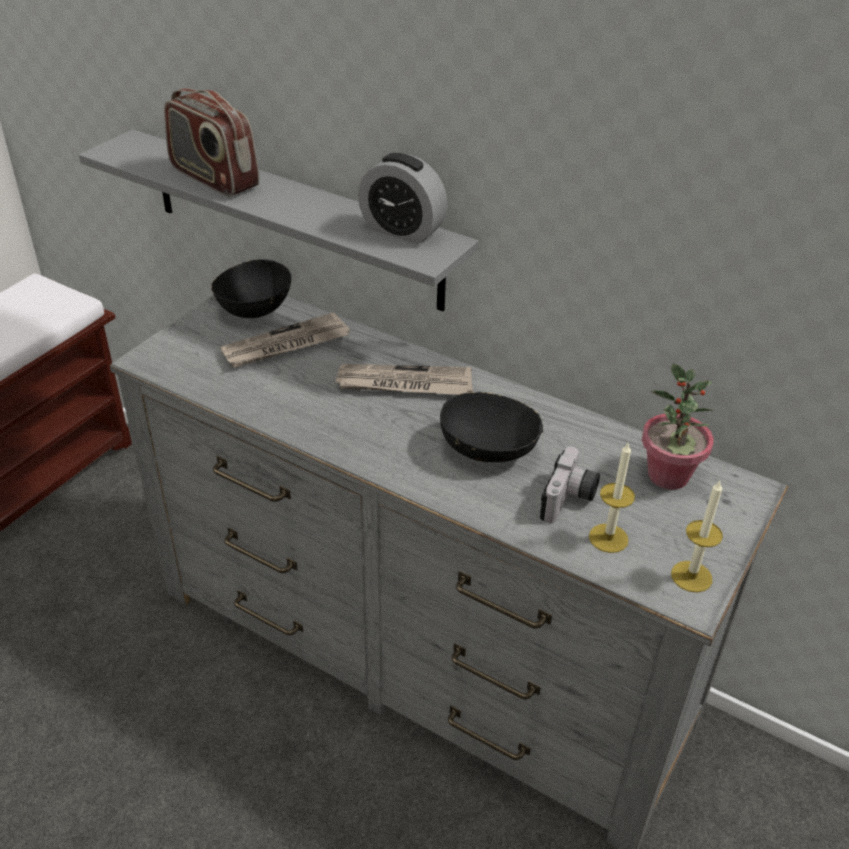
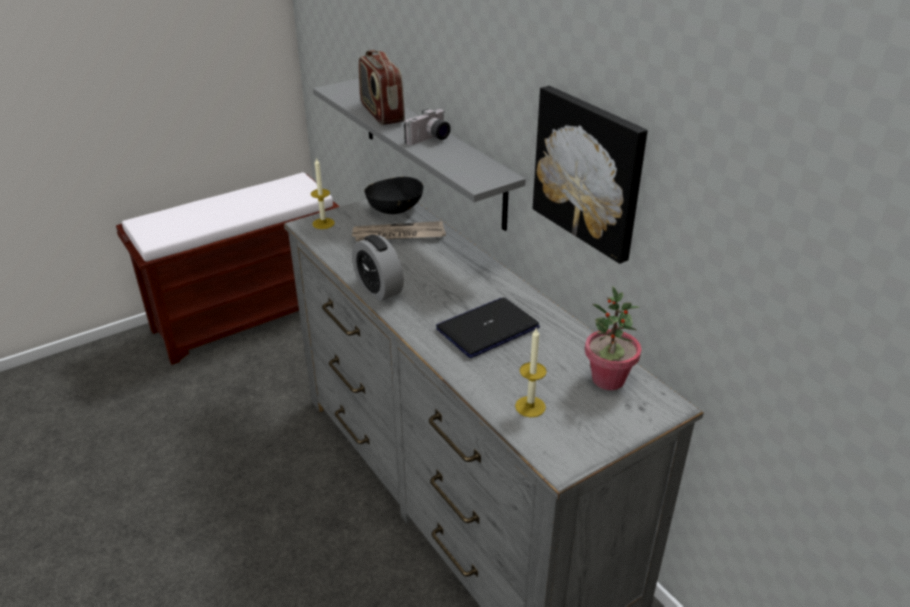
camera: 25 degrees right, 5 degrees down
newspaper [334,364,473,395] -> none
alarm clock [358,153,448,244] -> alarm clock moved to [352,235,404,301]
black bowl [440,392,543,462] -> laptop [436,297,540,358]
camera [540,447,600,523] -> camera moved to [404,109,451,145]
candle [671,481,723,593] -> candle moved to [311,157,335,229]
none -> picture [533,86,648,264]

